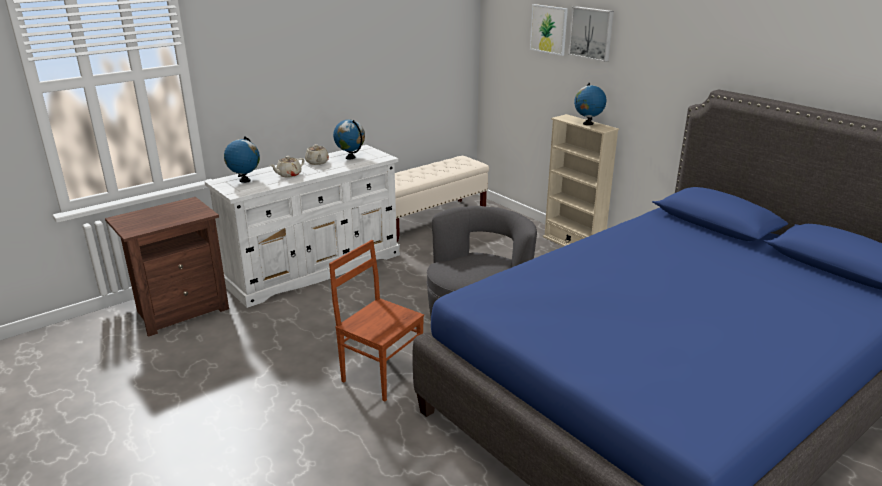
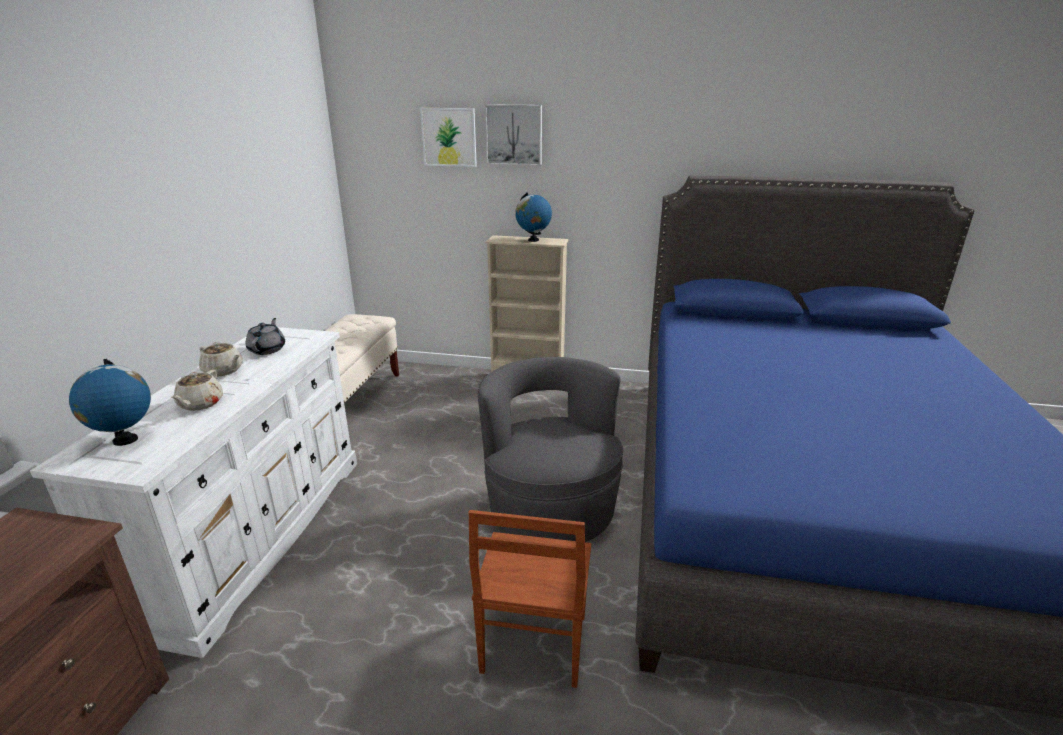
camera: 40 degrees left, 0 degrees up
brown chair [329,240,424,402] -> brown chair turned 75 degrees counterclockwise [468,510,591,688]
globe [333,120,365,160] -> grey teapot [246,318,285,355]

